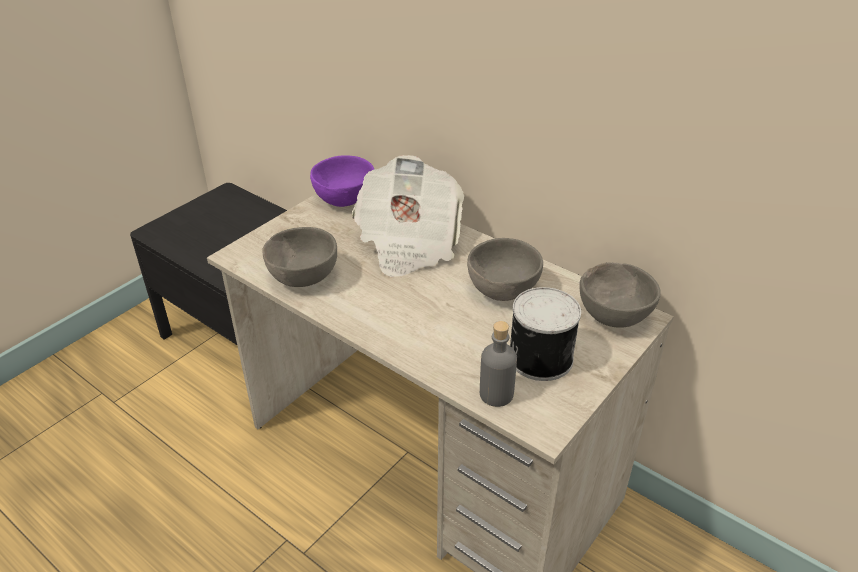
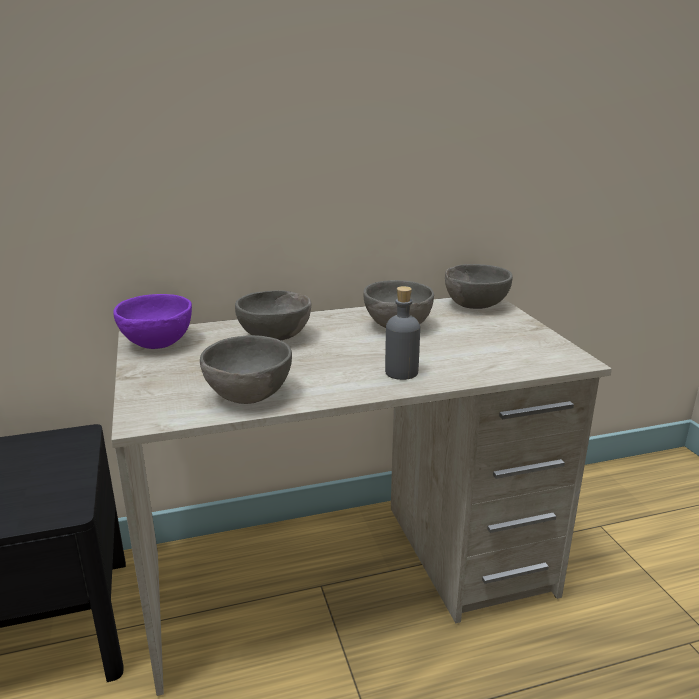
camera: 55 degrees left, 15 degrees down
newspaper [352,155,464,277] -> grey bowl [235,290,312,340]
grey bottle [480,321,517,407] -> grey bottle moved to [385,286,420,380]
can [510,287,581,381] -> none

